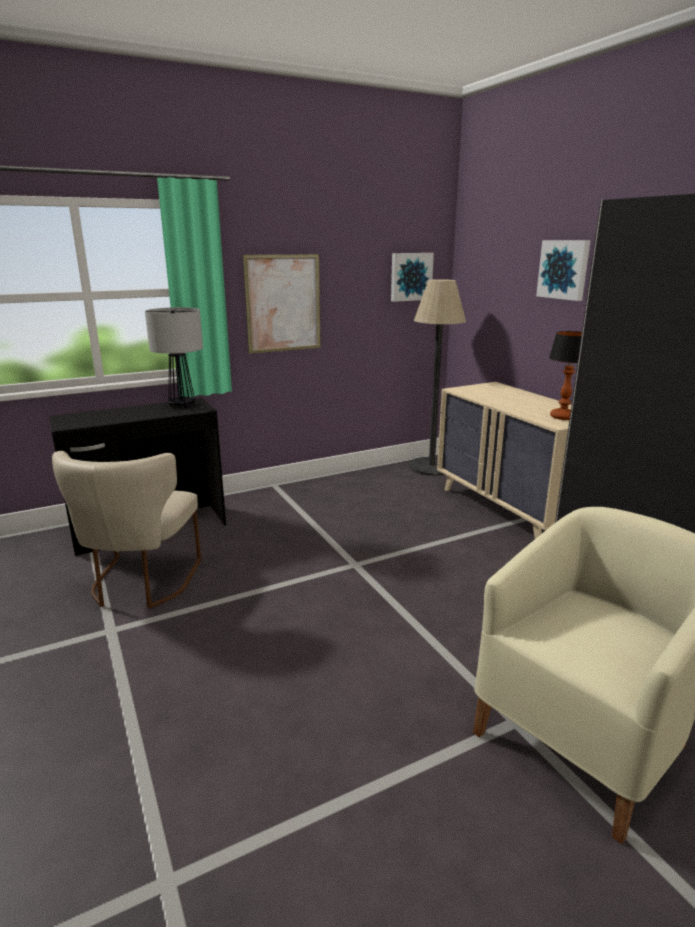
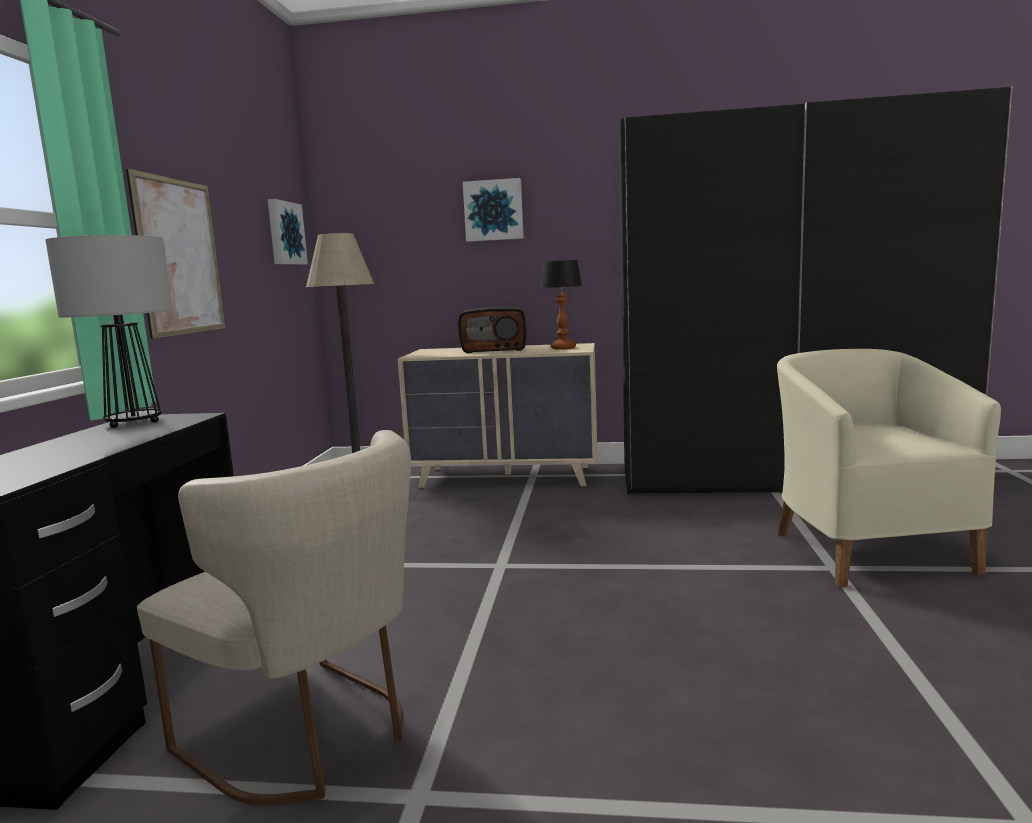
camera: 55 degrees left, 10 degrees down
none -> radio [458,307,526,353]

